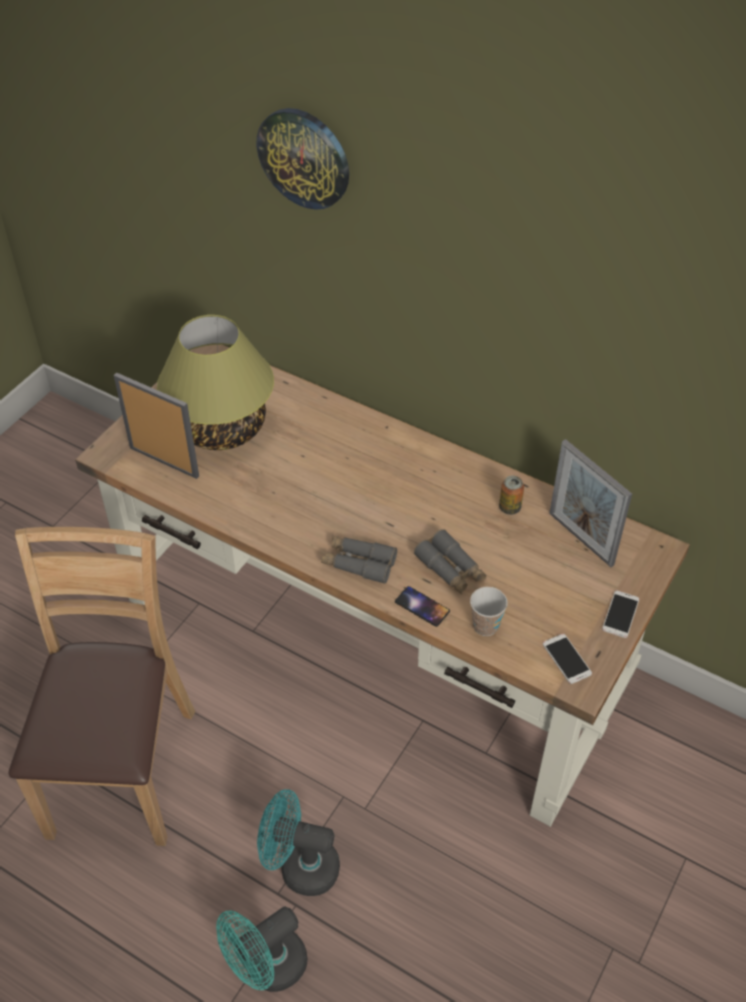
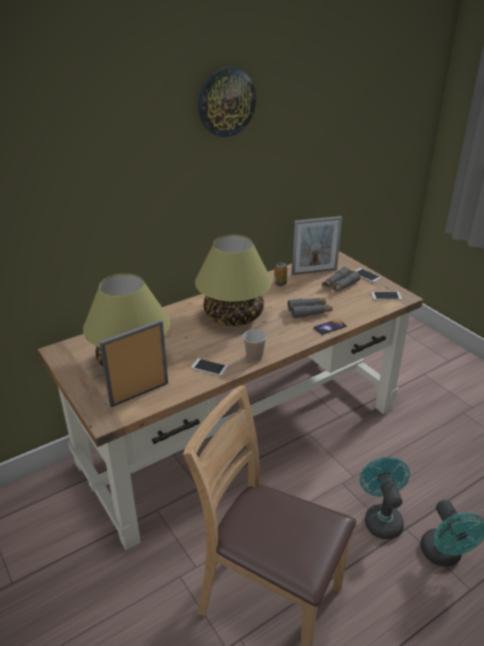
camera: 65 degrees left, 15 degrees down
wall clock [257,108,349,210] -> wall clock moved to [198,67,256,137]
turquoise fan [257,789,340,896] -> turquoise fan turned 135 degrees clockwise [360,457,410,539]
grey binoculars [321,536,397,584] -> grey binoculars moved to [322,267,361,292]
cup [470,587,507,636] -> cup moved to [243,329,267,362]
none -> phone [191,358,228,376]
none -> table lamp [195,235,272,326]

